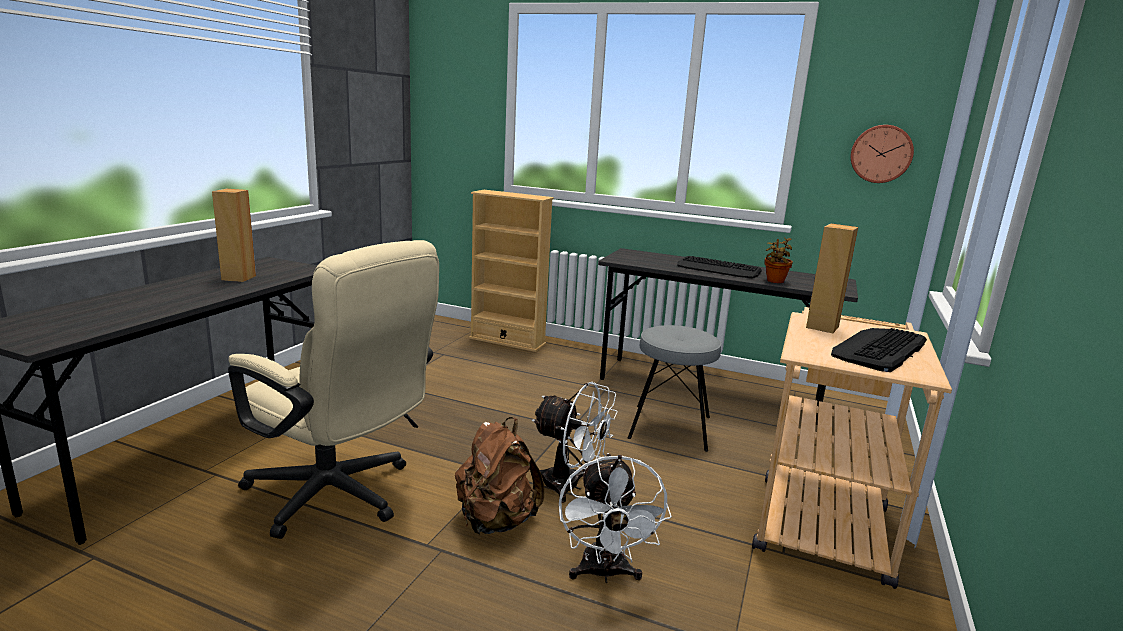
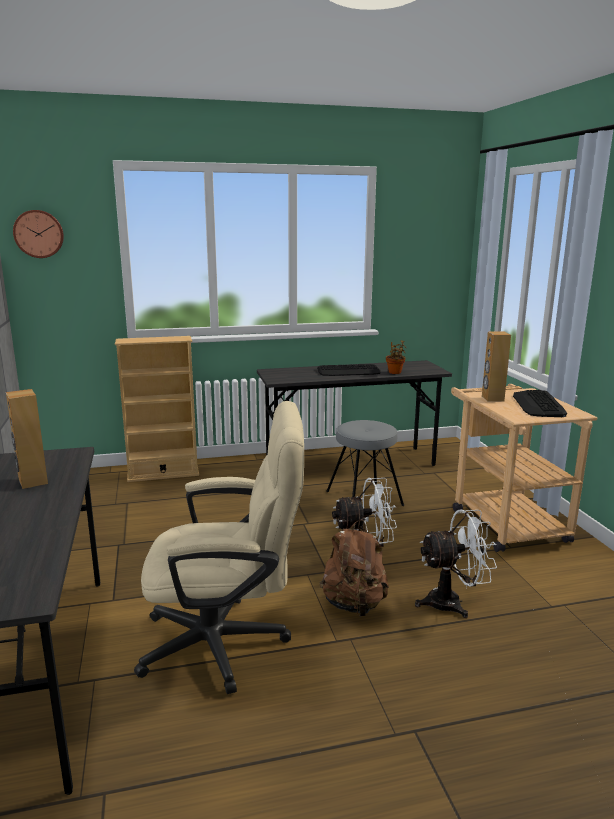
camera: 35 degrees left, 0 degrees up
white fan [559,453,672,583] -> white fan turned 60 degrees counterclockwise [415,509,497,618]
wall clock [850,125,914,183] -> wall clock moved to [13,210,64,258]

